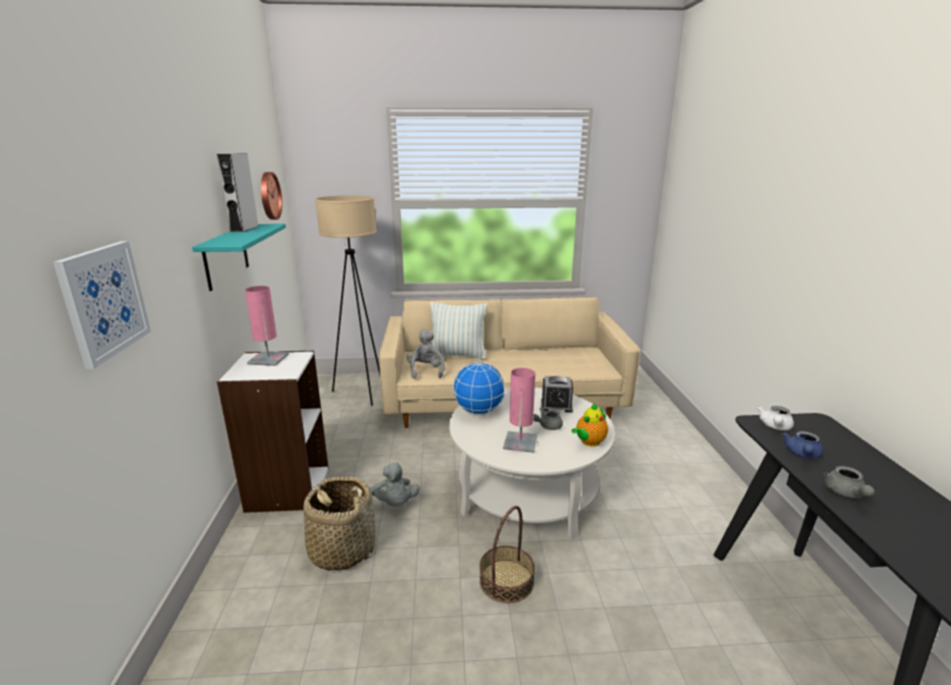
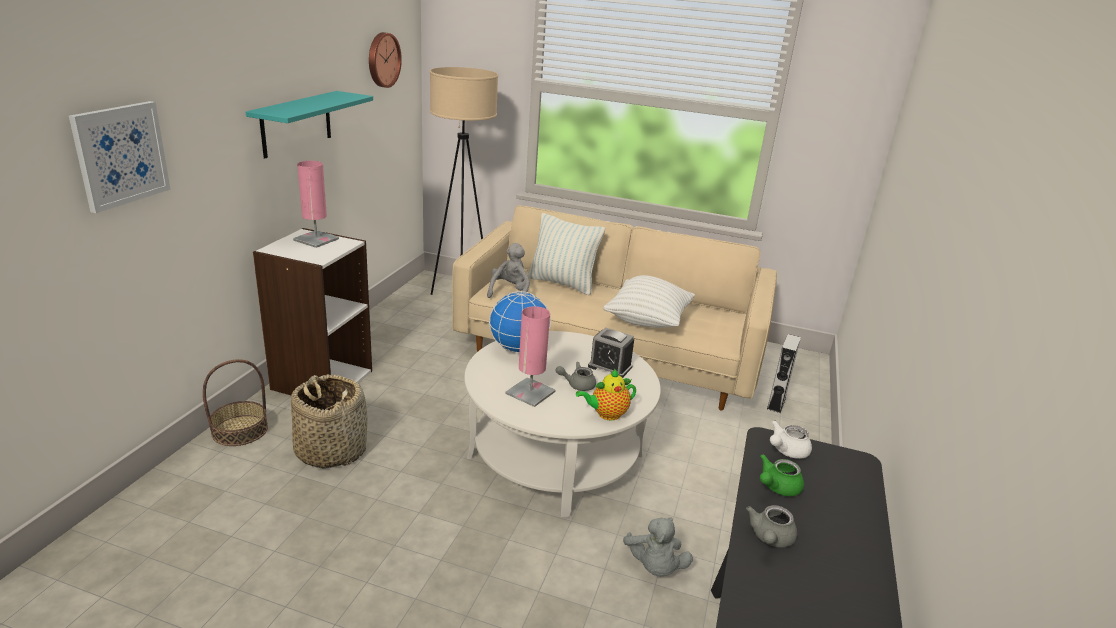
camera: 20 degrees right, 5 degrees up
grey speaker [217,153,259,232] -> grey speaker moved to [767,334,801,413]
grey plush toy [370,462,420,507] -> grey plush toy moved to [623,517,693,576]
basket [479,506,535,603] -> basket moved to [203,359,268,446]
blue teapot [782,431,823,459] -> green teapot [760,454,804,496]
none -> white pillow [603,275,695,328]

